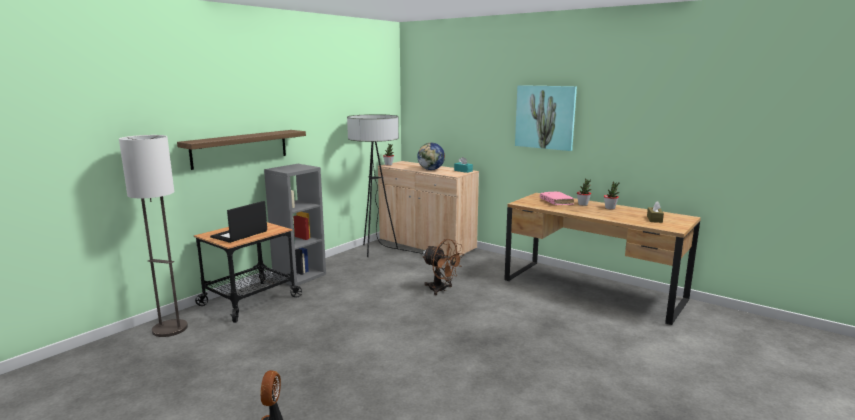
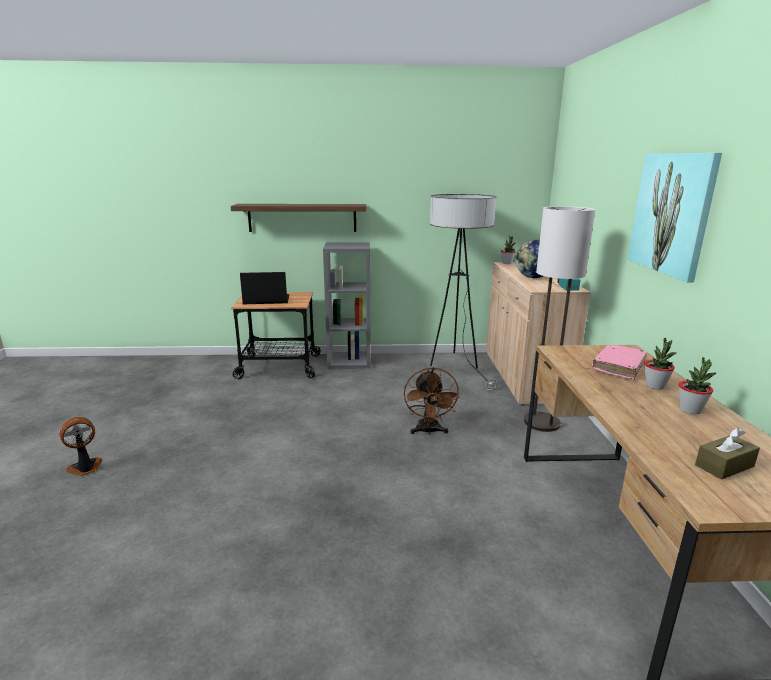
camera: 50 degrees right, 5 degrees up
floor lamp [119,135,188,337] -> floor lamp moved to [524,206,595,432]

